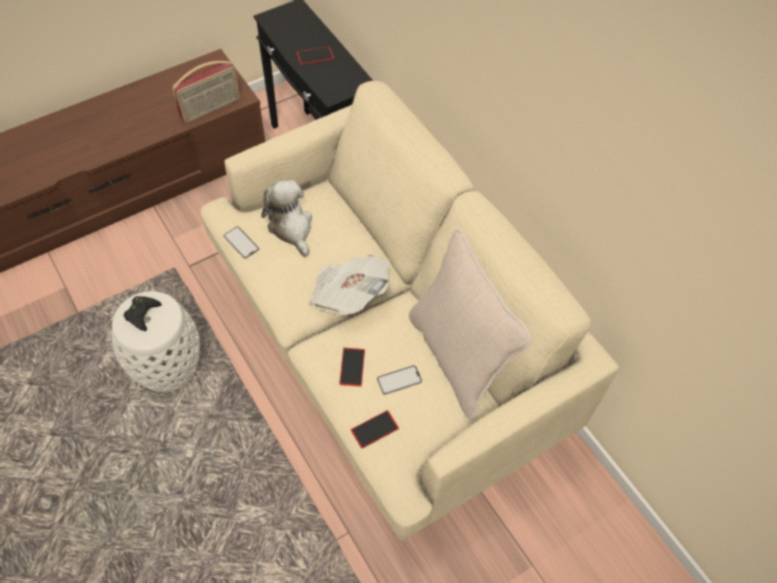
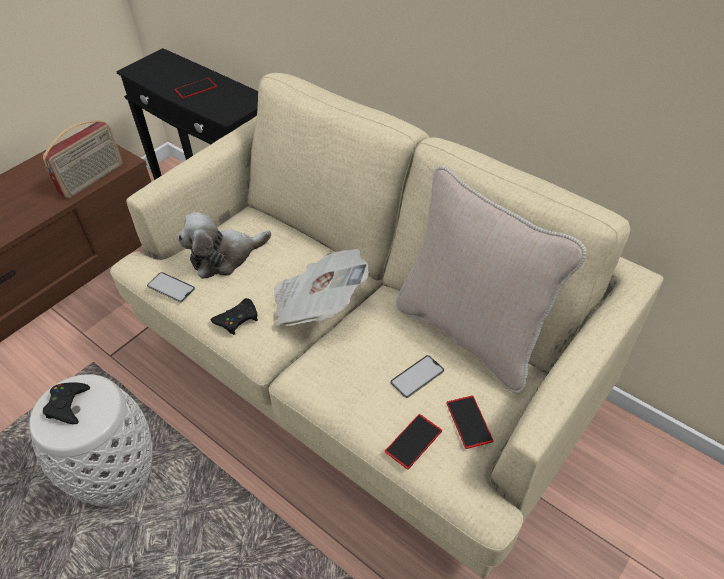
camera: 15 degrees left, 10 degrees down
plush toy [261,180,312,257] -> plush toy turned 75 degrees counterclockwise [178,212,271,279]
phone [339,348,365,386] -> phone moved to [446,395,494,449]
none -> black game controller [211,298,258,335]

